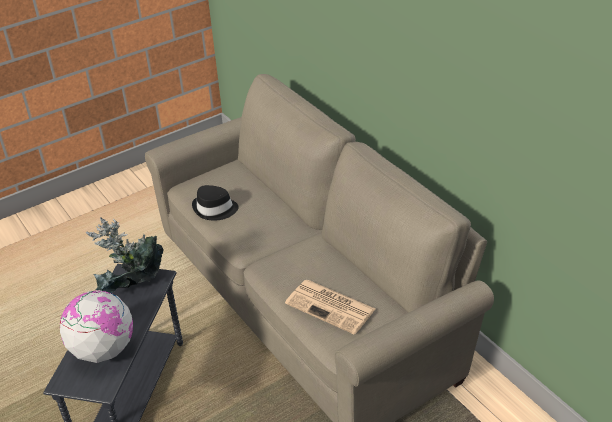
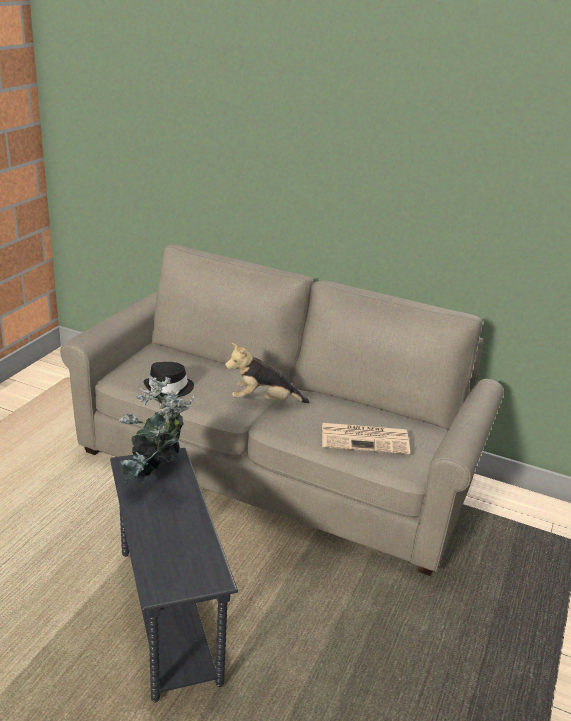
camera: 35 degrees left, 10 degrees down
globe [60,290,133,363] -> none
none -> plush toy [225,343,309,403]

